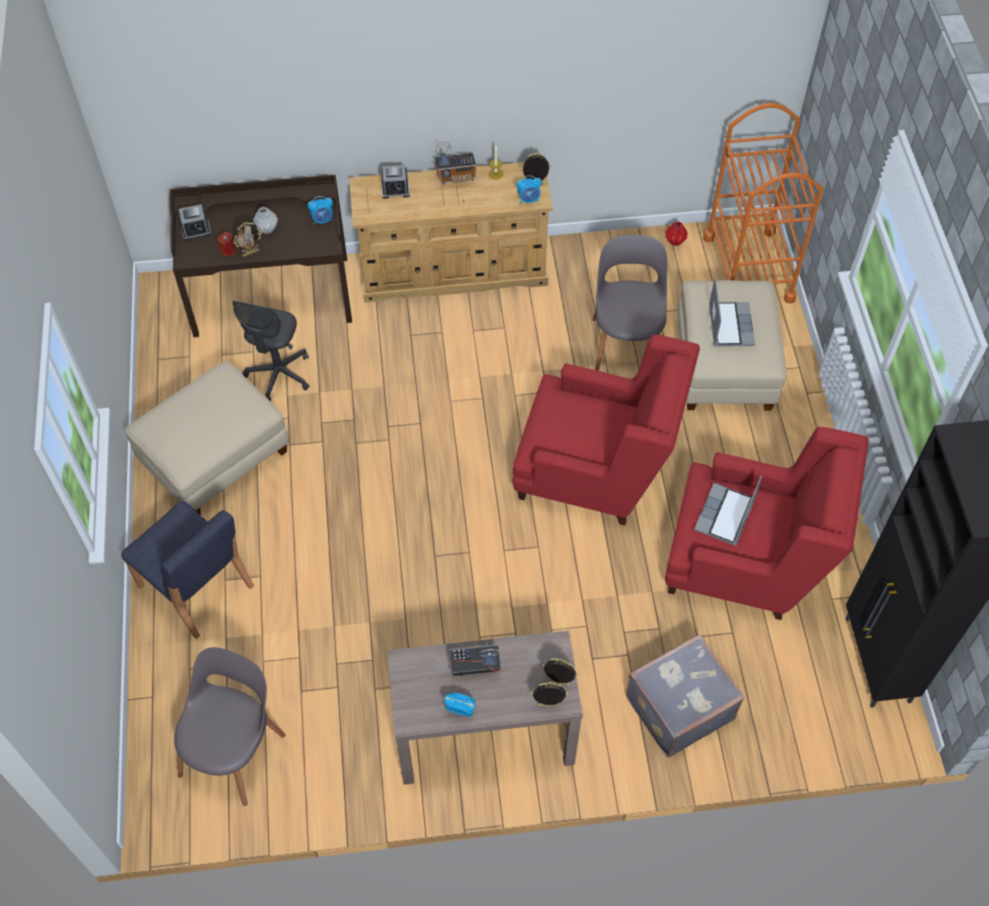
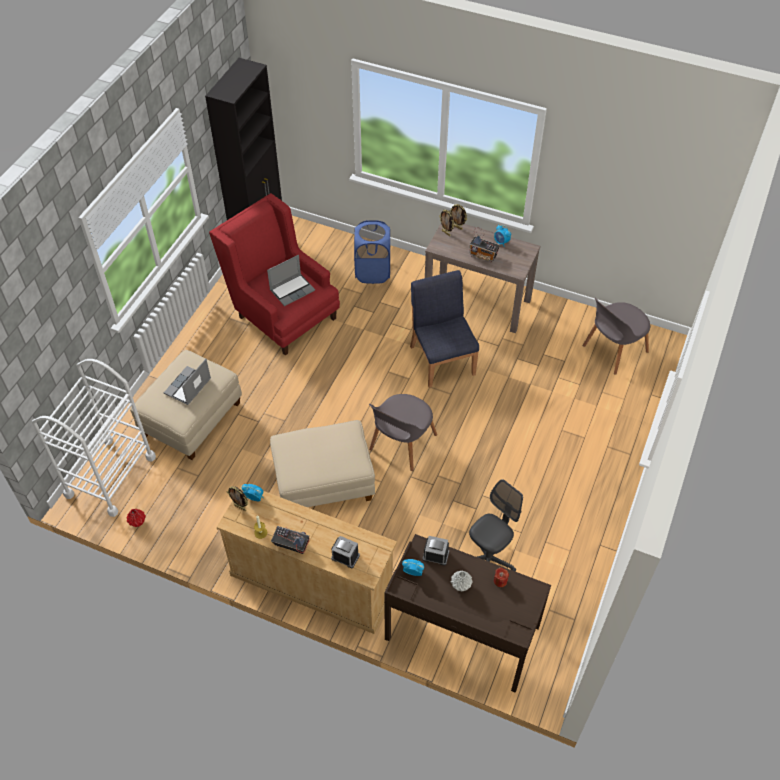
camera: 150 degrees left, 5 degrees down
blue chair [121,501,254,639] -> blue chair moved to [410,270,479,388]
beige ottoman [125,361,289,515] -> beige ottoman moved to [270,420,375,507]
alarm clock [178,204,211,241] -> alarm clock moved to [423,536,449,566]
picture frame [233,222,262,257] -> none
red armchair [512,335,700,525] -> none
grey chair [592,235,668,371] -> grey chair moved to [369,394,437,471]
grey suitcase [626,634,745,758] -> blue laundry basket [354,220,390,284]
orange cart [703,103,823,304] -> white cart [32,359,156,517]

